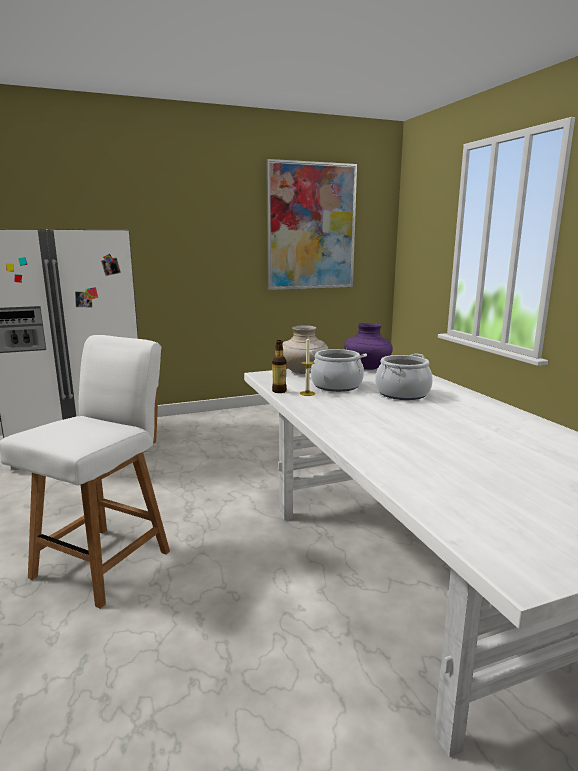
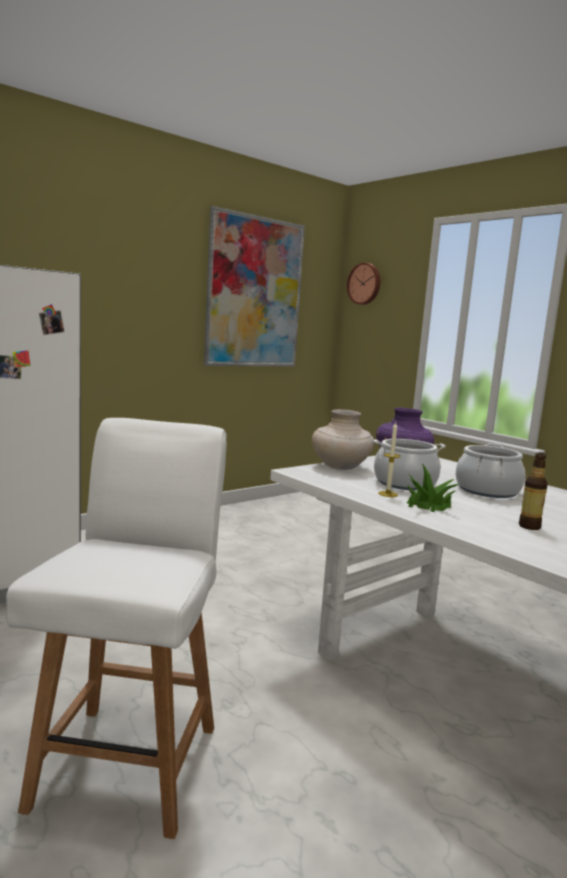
camera: 20 degrees left, 5 degrees down
bottle [272,340,287,393] -> bottle moved to [519,453,548,530]
none -> wall clock [347,263,380,305]
none -> potted plant [406,463,460,512]

